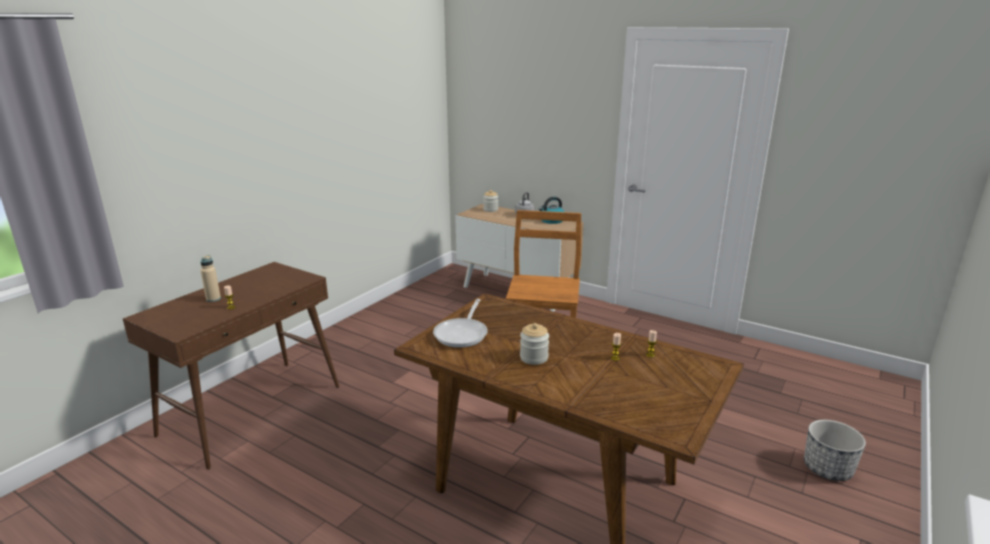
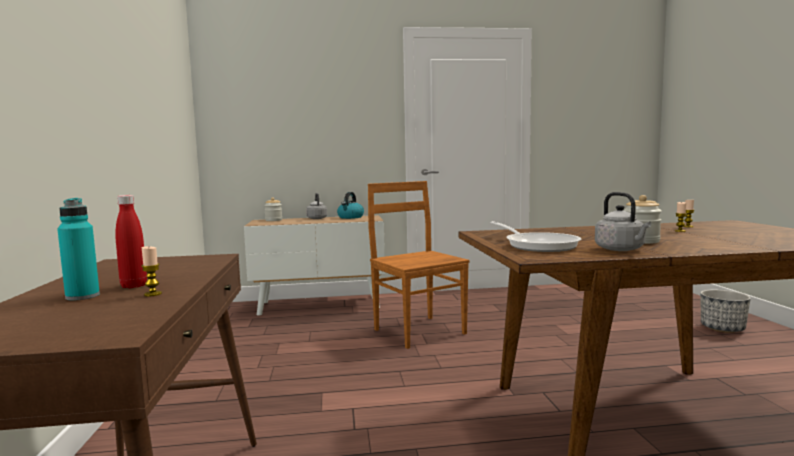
camera: 40 degrees left, 15 degrees down
beige bottle [200,255,221,302] -> turquoise bottle [57,198,100,301]
none -> red bottle [115,195,147,288]
none -> grey kettle [595,192,651,251]

